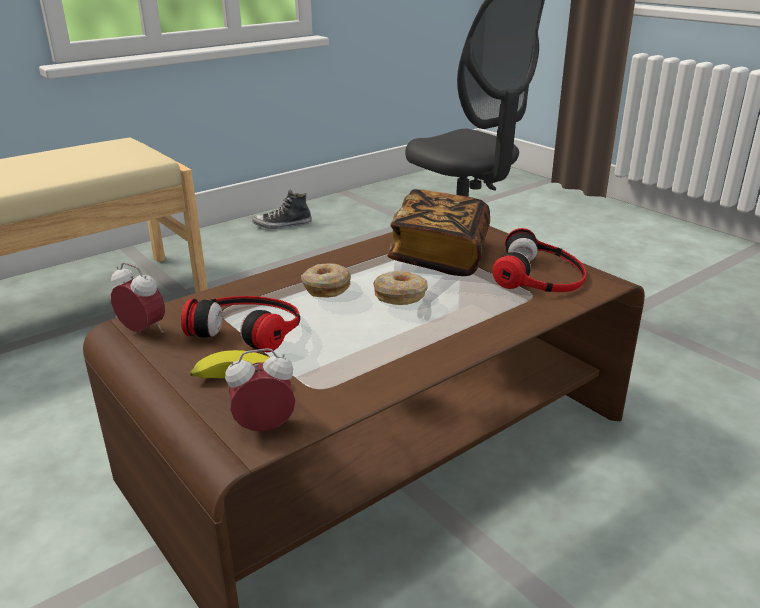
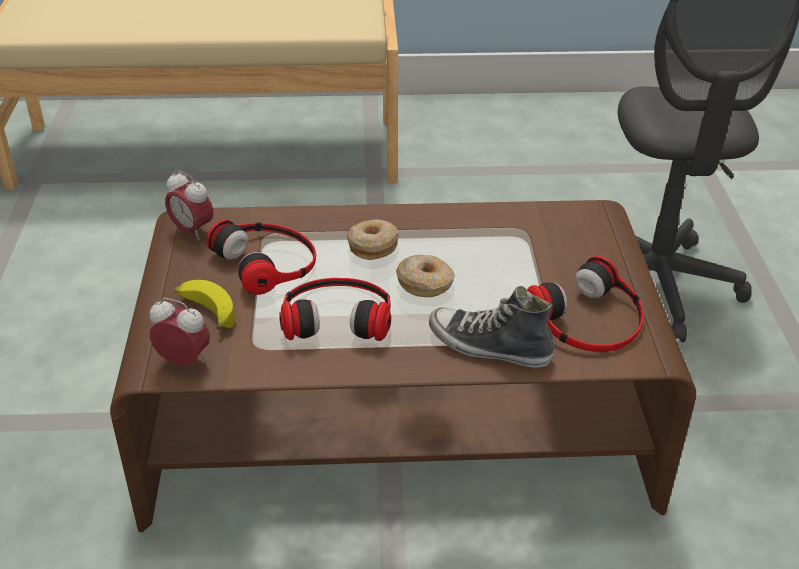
camera: 35 degrees right, 10 degrees up
alarm clock [111,263,165,333] -> alarm clock turned 150 degrees clockwise [165,170,213,241]
shoe [252,190,312,229] -> shoe moved to [429,286,554,368]
book [387,189,490,276] -> none
none -> headphones [279,278,391,341]

